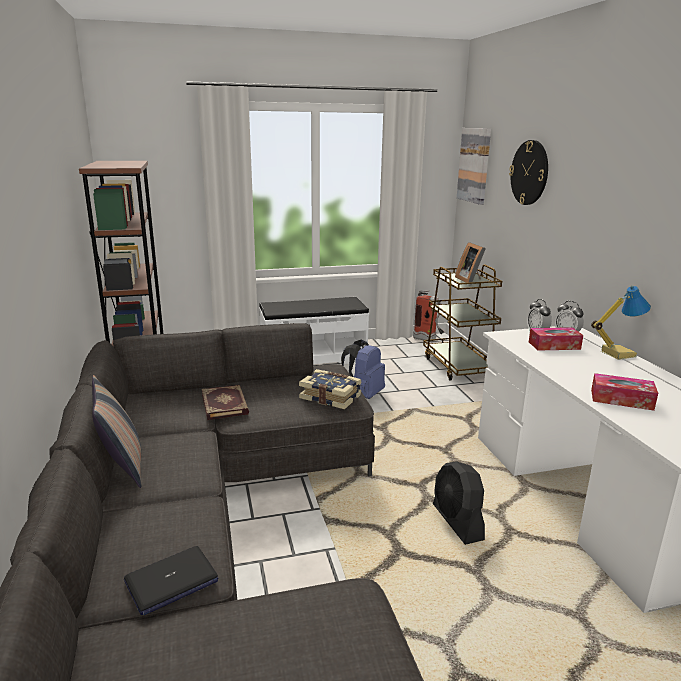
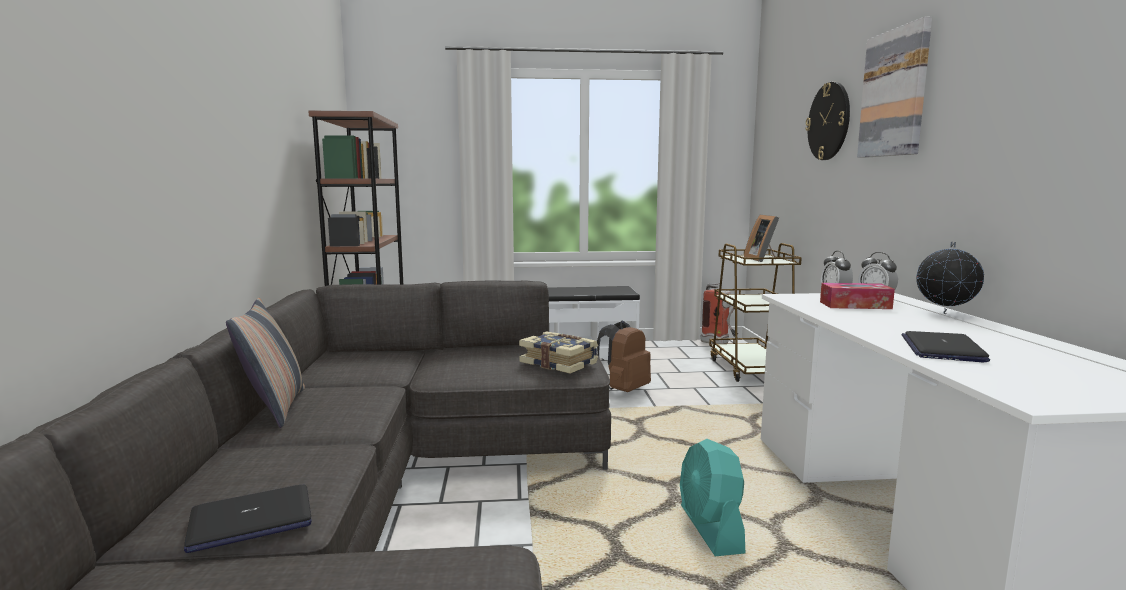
camera: 10 degrees right, 10 degrees down
book [202,385,249,420] -> none
blue backpack [341,340,385,399] -> brown backpack [597,321,651,392]
black fan [433,461,485,545] -> turquoise fan [680,439,745,556]
picture [457,128,491,205] -> picture moved to [857,17,932,158]
table lamp [591,286,651,360] -> globe [916,242,984,314]
tissue box [591,373,658,411] -> laptop [901,331,990,363]

